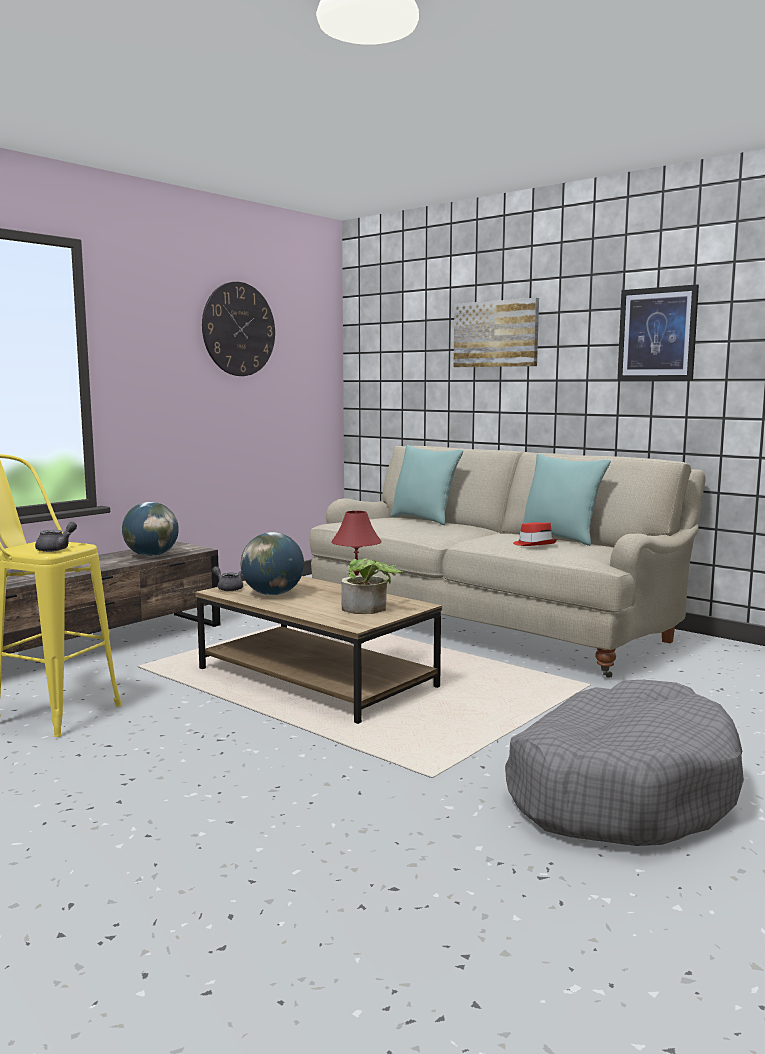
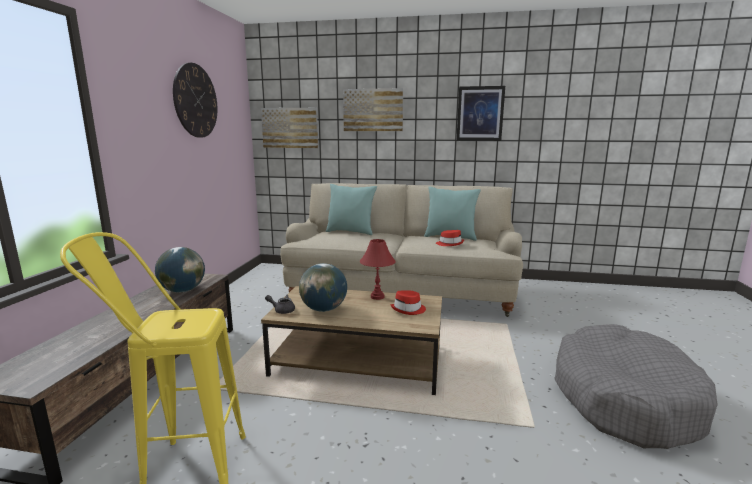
camera: 30 degrees left, 5 degrees up
grey teapot [35,522,77,552] -> none
potted plant [341,558,403,614] -> red hat [390,290,426,315]
none -> picture [261,108,318,148]

